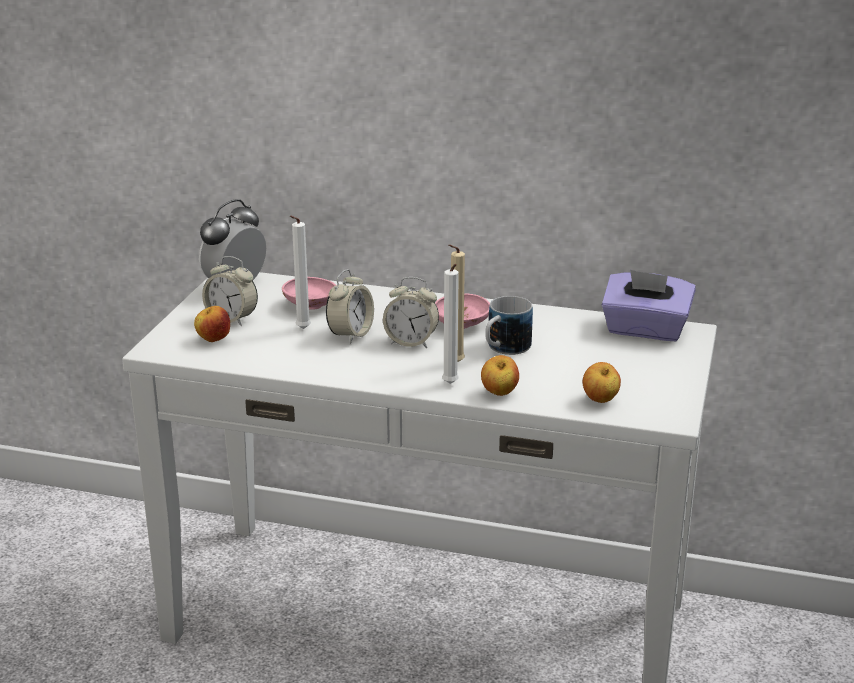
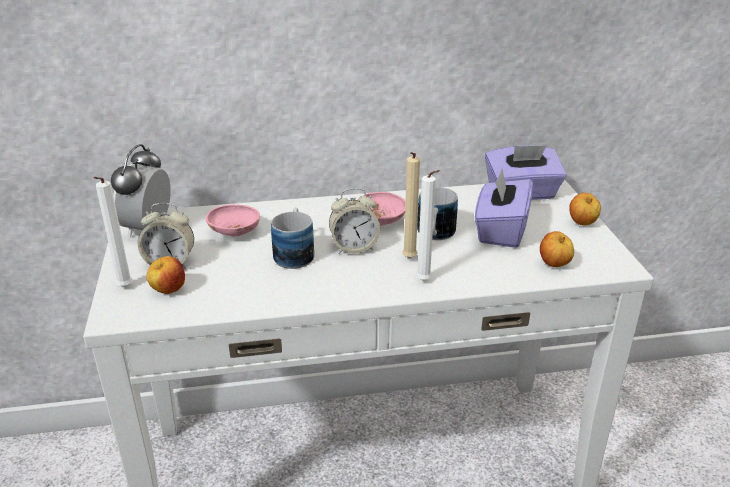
camera: 25 degrees left, 5 degrees up
white candle [289,216,311,329] -> white candle moved to [93,177,132,287]
alarm clock [326,269,374,343] -> mug [271,207,314,269]
apple [481,355,519,396] -> apple moved to [569,193,601,226]
none -> purple tissue box [475,169,533,248]

